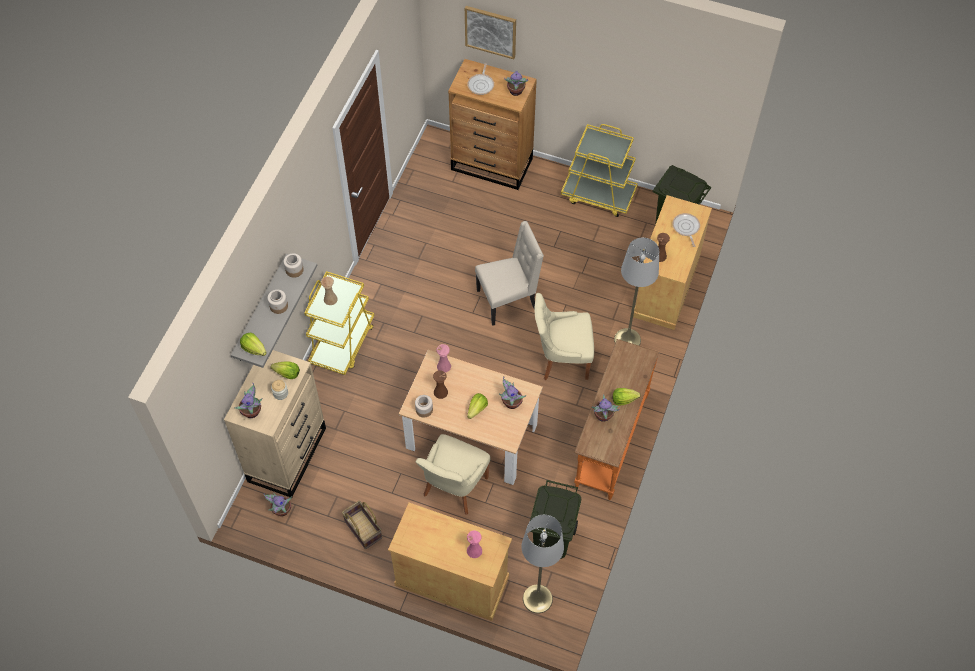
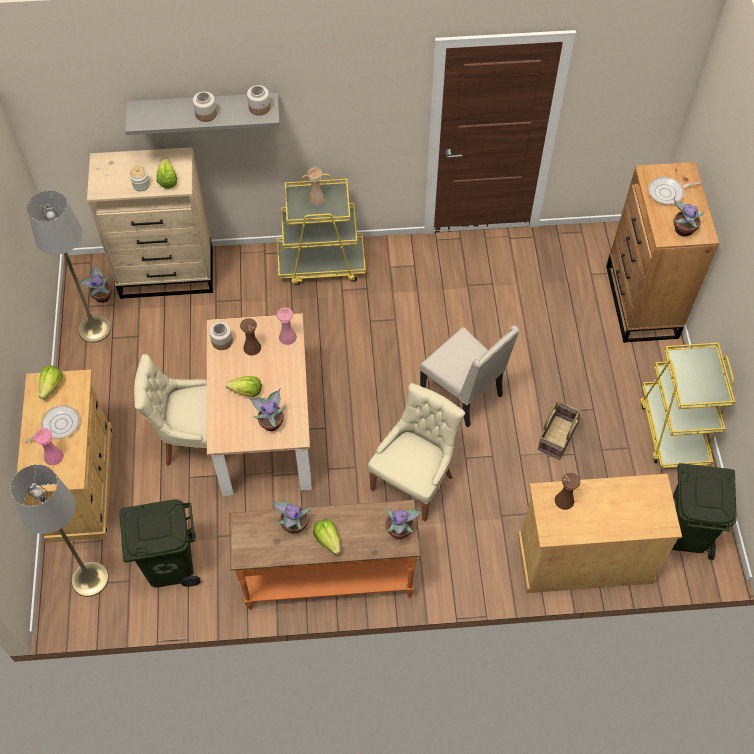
camera: 65 degrees right, 0 degrees up
potted plant [234,382,263,418] -> potted plant moved to [385,507,422,539]
lettuce [240,332,267,356] -> lettuce moved to [39,365,63,400]
basket [342,501,382,549] -> basket moved to [538,401,582,460]
picture [465,6,516,59] -> none
beige chair [534,293,594,380] -> beige chair turned 60 degrees clockwise [368,383,465,522]
grey floor lamp [614,238,659,346] -> grey floor lamp moved to [27,191,111,343]
frying pan [672,213,700,247] -> frying pan moved to [24,405,80,443]

